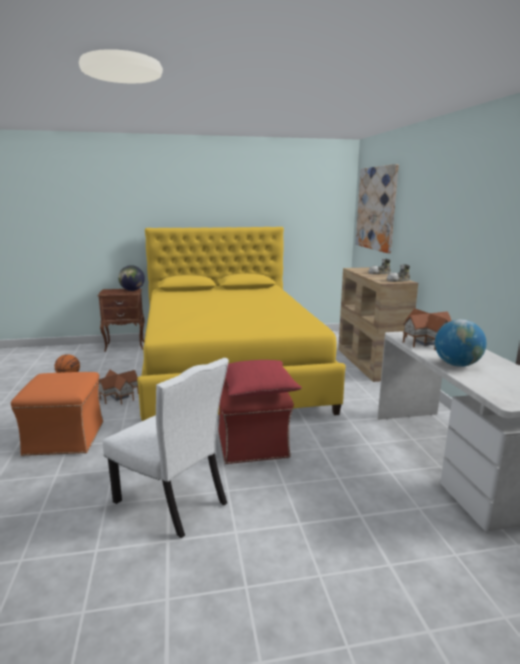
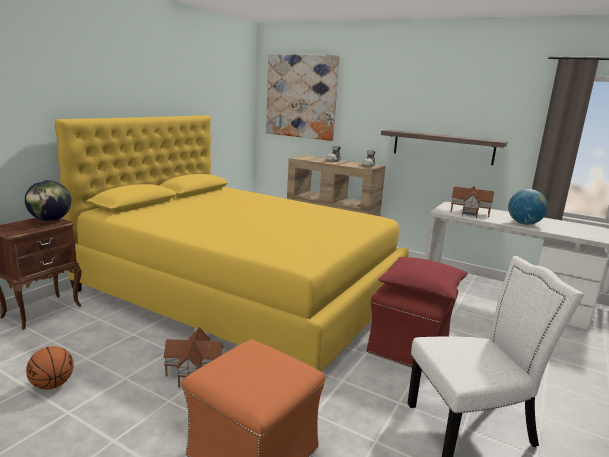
camera: 50 degrees left, 0 degrees up
none -> shelf [381,130,508,165]

